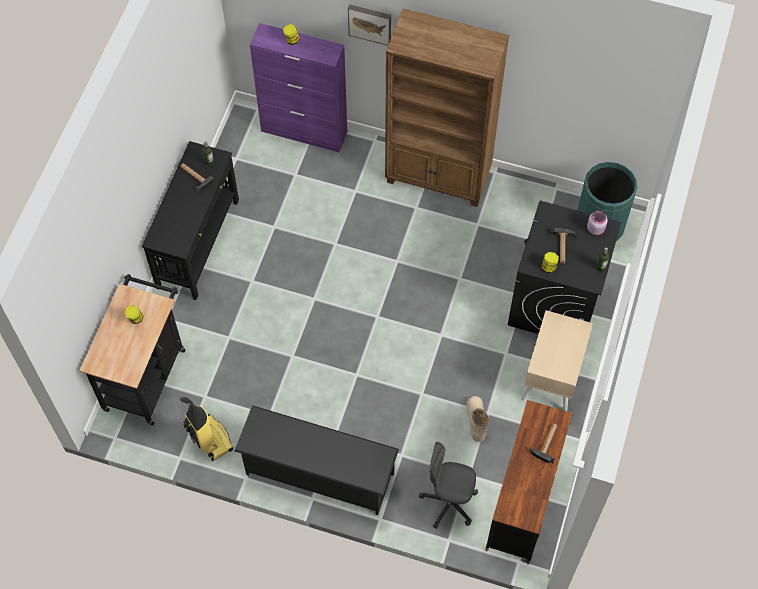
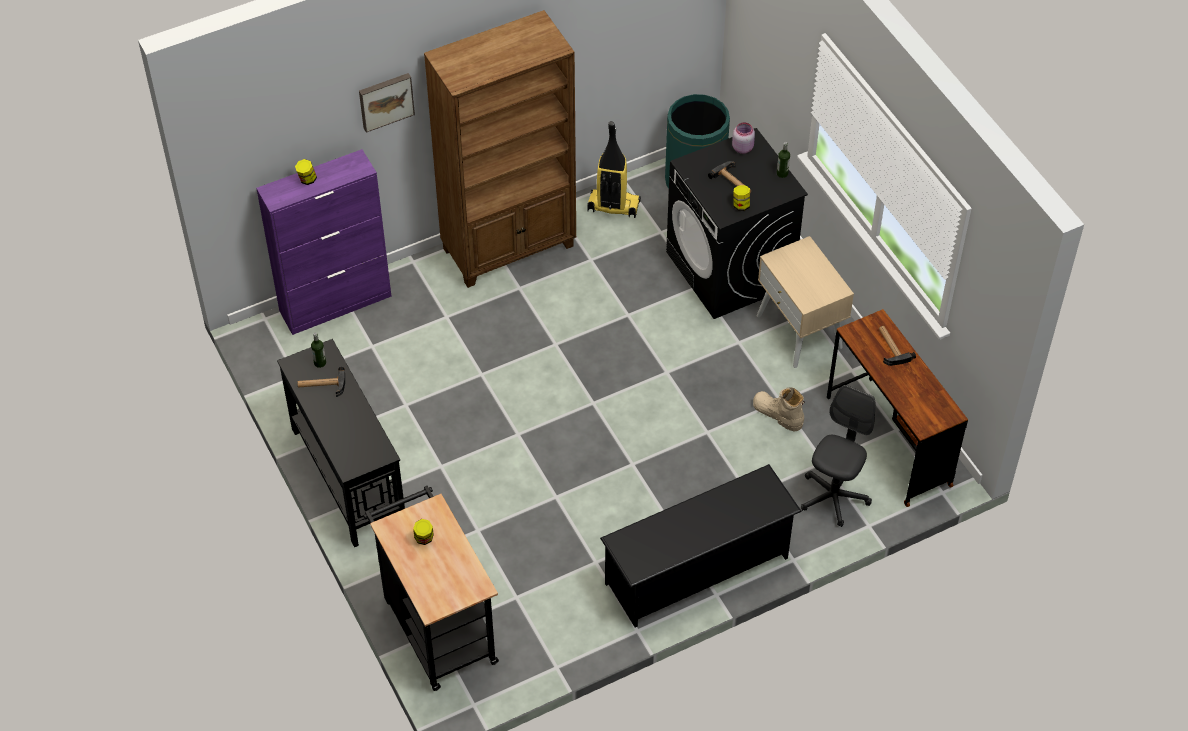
camera: 45 degrees left, 10 degrees down
vacuum cleaner [180,397,233,461] -> vacuum cleaner moved to [587,121,641,218]
grey office chair [419,442,478,529] -> grey office chair turned 150 degrees clockwise [801,385,875,527]

